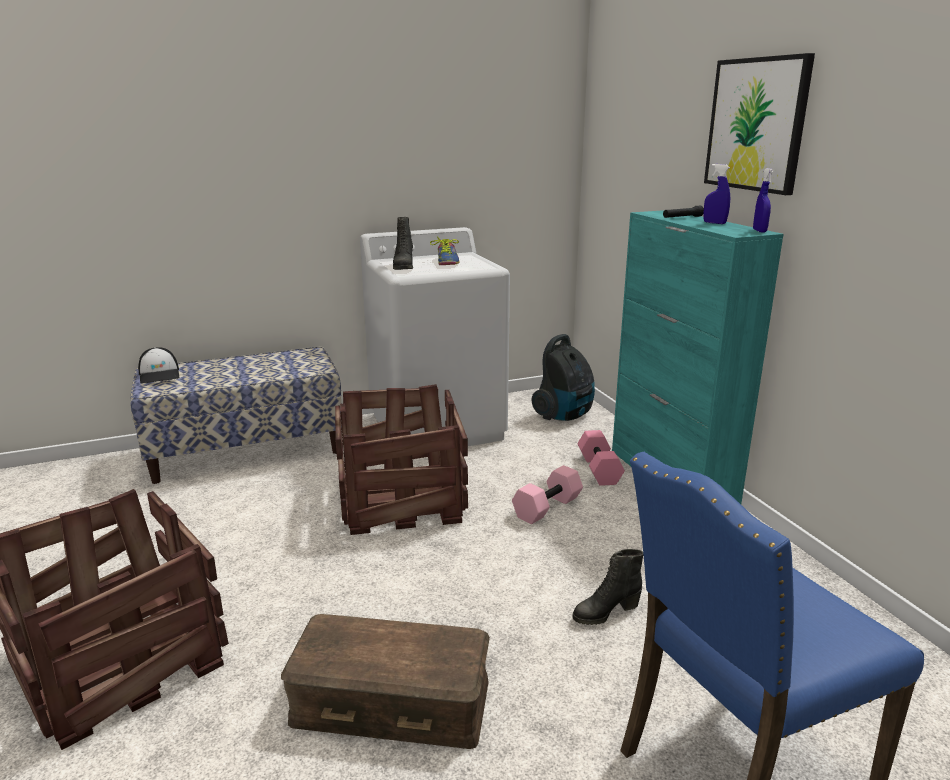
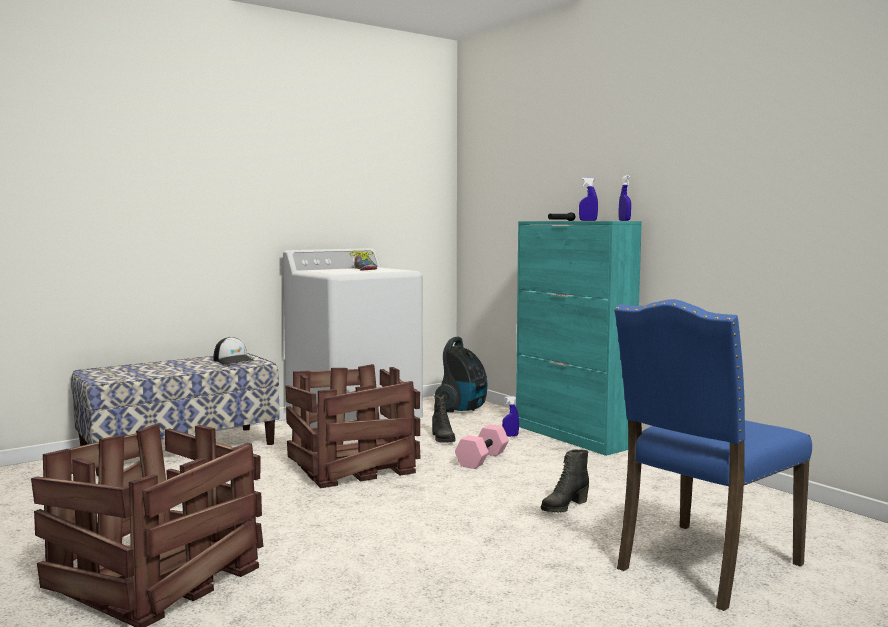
camera: 15 degrees left, 15 degrees down
cap [138,347,179,383] -> cap moved to [213,337,255,365]
brown storage box [281,614,490,749] -> none
black boot [393,217,413,270] -> black boot moved to [432,395,456,443]
pink dumbbell [577,430,625,486] -> blue spray bottle [502,396,519,437]
picture [704,53,815,195] -> none

